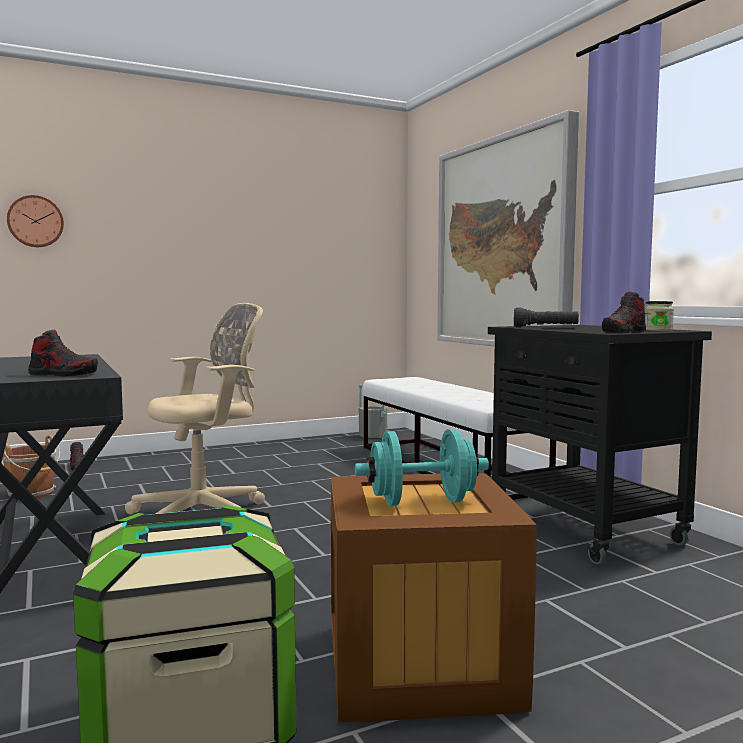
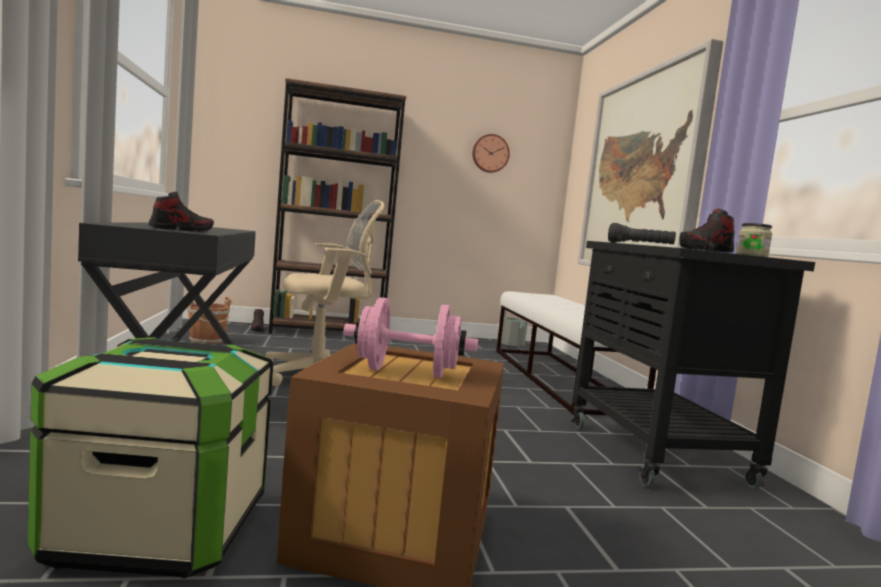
camera: 15 degrees right, 0 degrees up
wall clock [7,195,64,247] -> wall clock moved to [472,134,510,173]
shoe [28,329,98,376] -> shoe turned 60 degrees counterclockwise [149,192,214,232]
turquoise dumbbell [355,429,489,506] -> pink dumbbell [344,297,478,378]
none -> brown bookcase [269,78,406,334]

